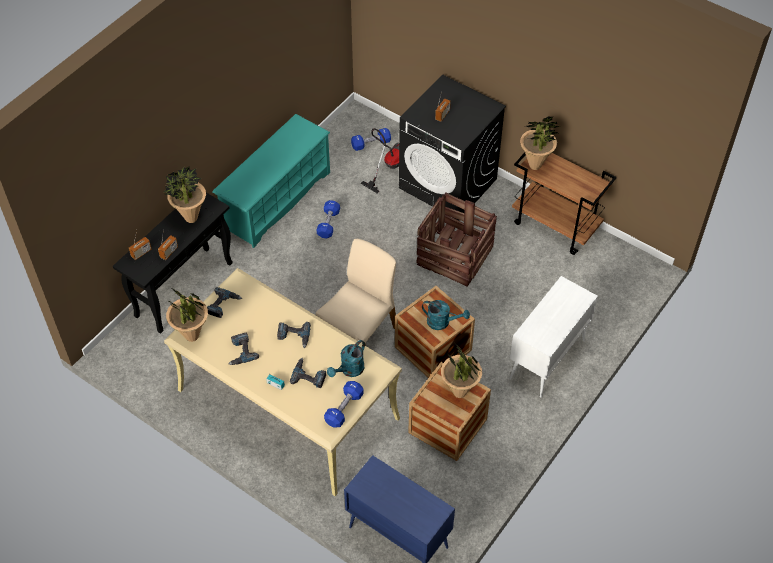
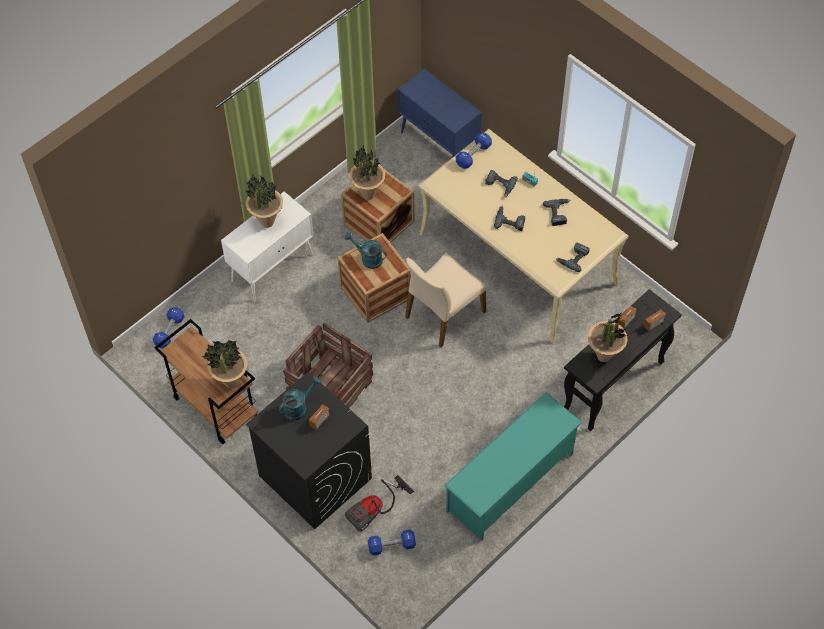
camera: 170 degrees left, 5 degrees up
potted plant [166,288,208,342] -> potted plant moved to [245,174,283,228]
blue dumbbell [317,200,340,238] -> blue dumbbell moved to [153,307,185,348]
turquoise watering can [327,340,365,377] -> turquoise watering can moved to [279,376,321,420]

